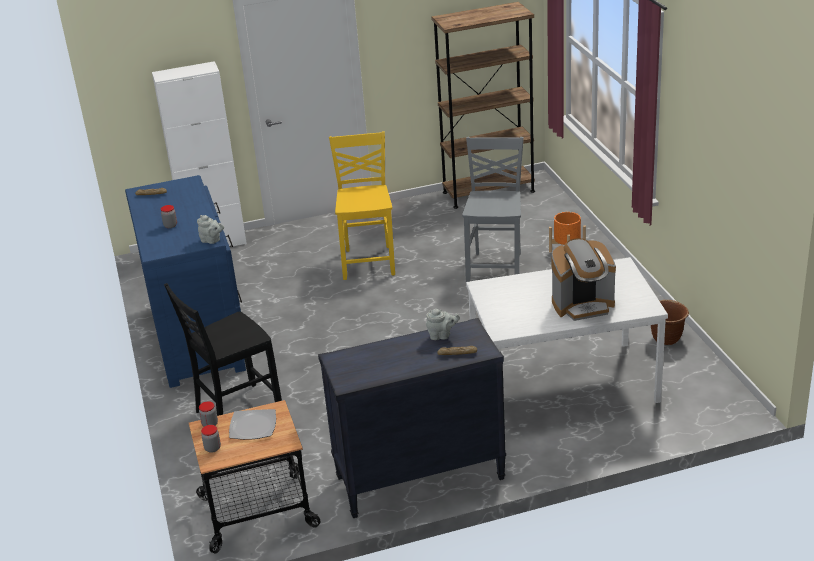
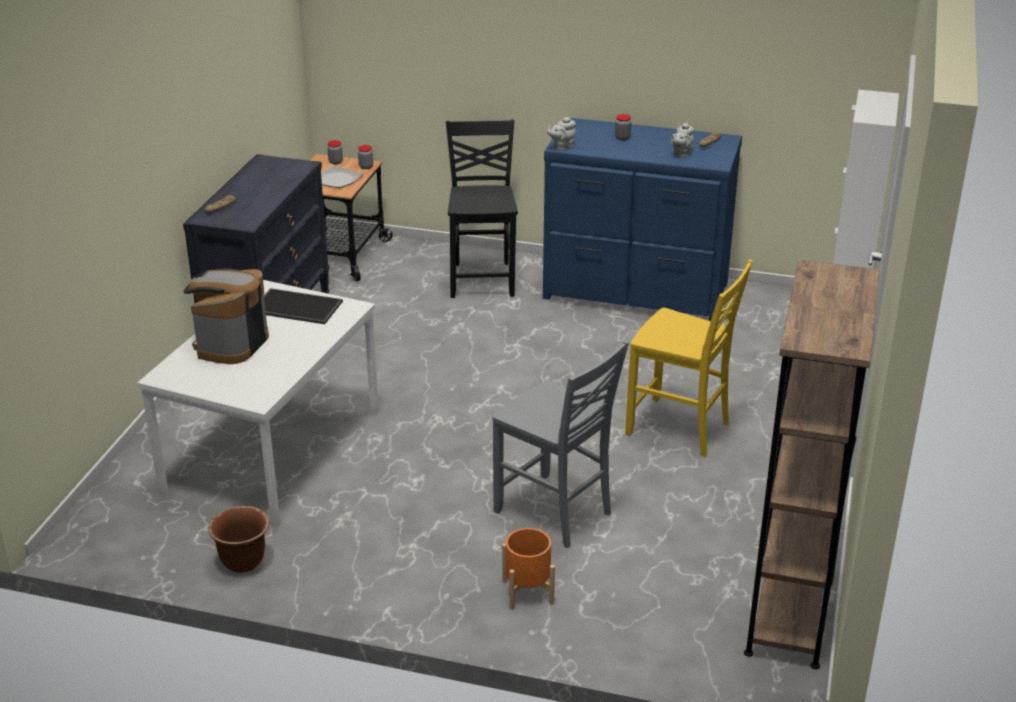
camera: 120 degrees right, 0 degrees up
grey teapot [426,309,460,340] -> grey teapot moved to [671,122,694,158]
none -> tray [264,288,343,324]

